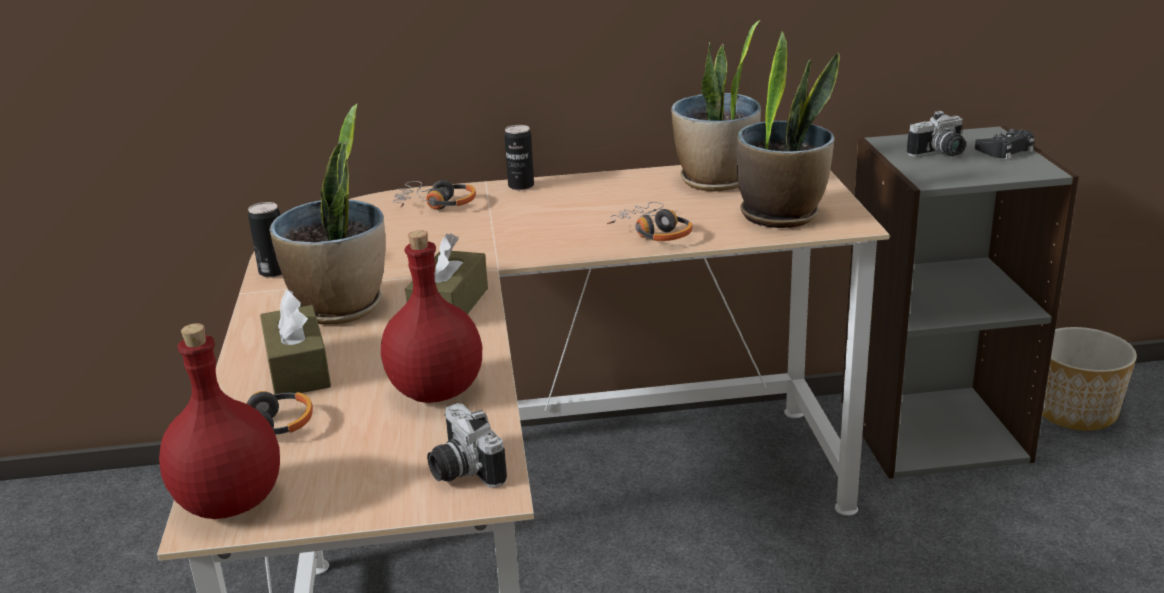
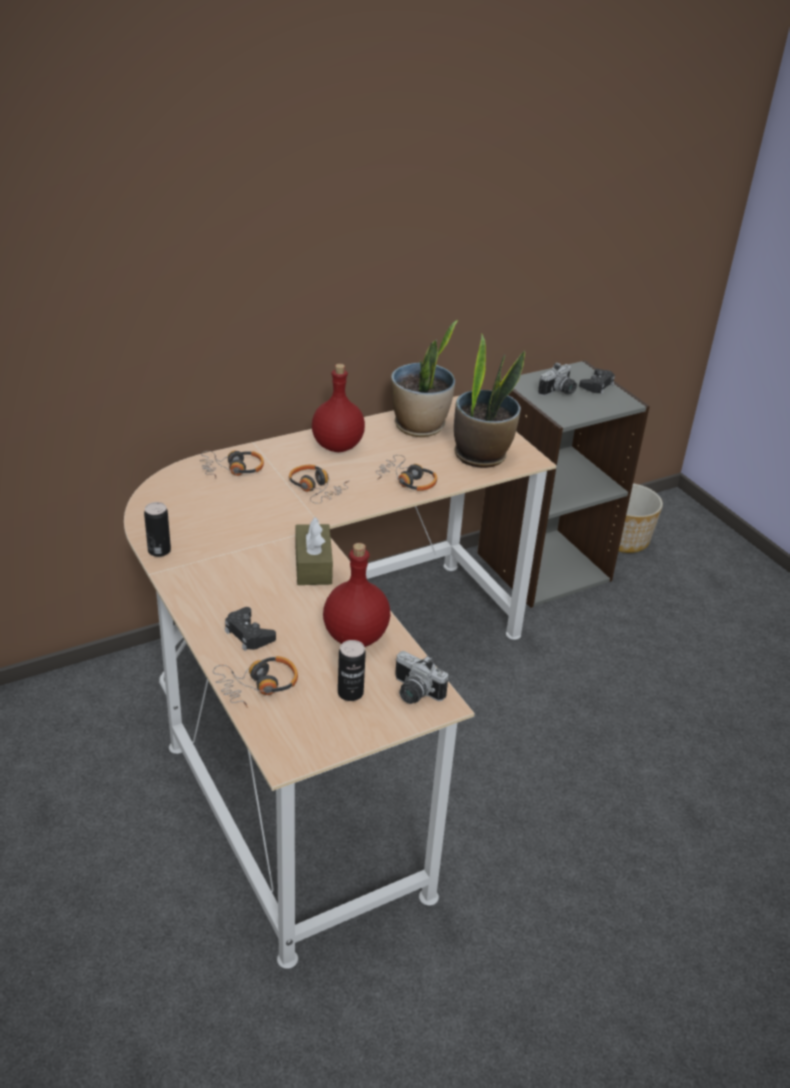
camera: 25 degrees left, 10 degrees up
red bottle [159,323,280,519] -> red bottle moved to [312,364,365,452]
brown tissue box [260,290,331,394] -> black game controller [225,607,276,651]
potted plant [270,104,385,325] -> none
can [504,125,534,190] -> can moved to [338,640,366,701]
none -> headphones [289,465,349,504]

